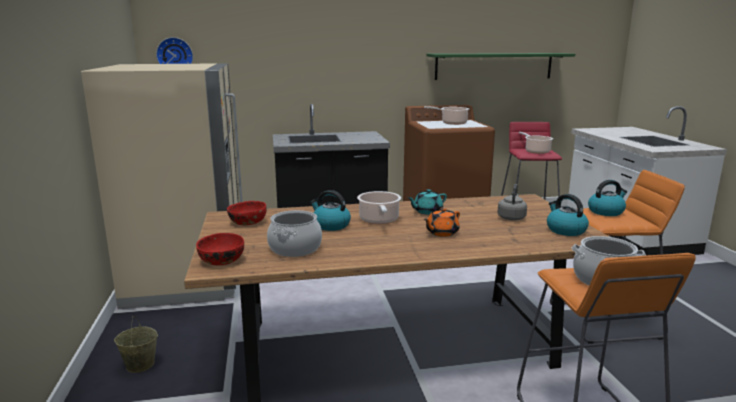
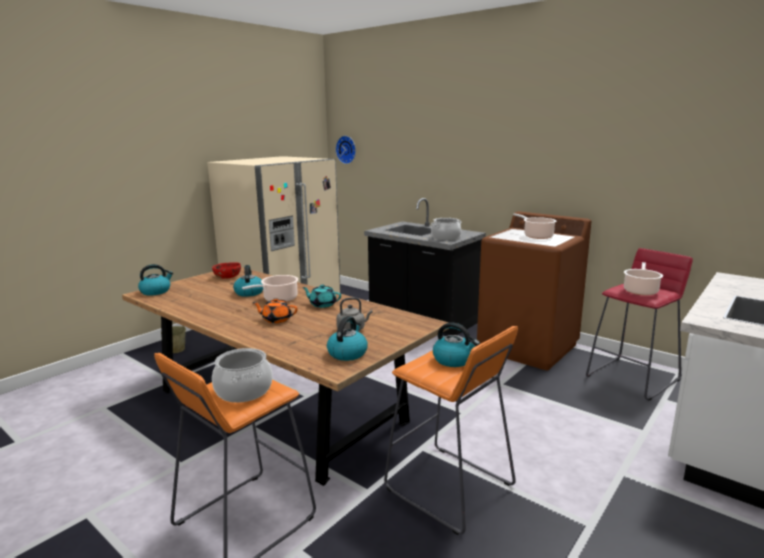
camera: 50 degrees right, 0 degrees up
red bowl [196,233,244,265] -> kettle [138,264,173,296]
cooking pot [267,210,322,257] -> cooking pot moved to [431,218,461,241]
green shelf [426,53,575,80] -> none

